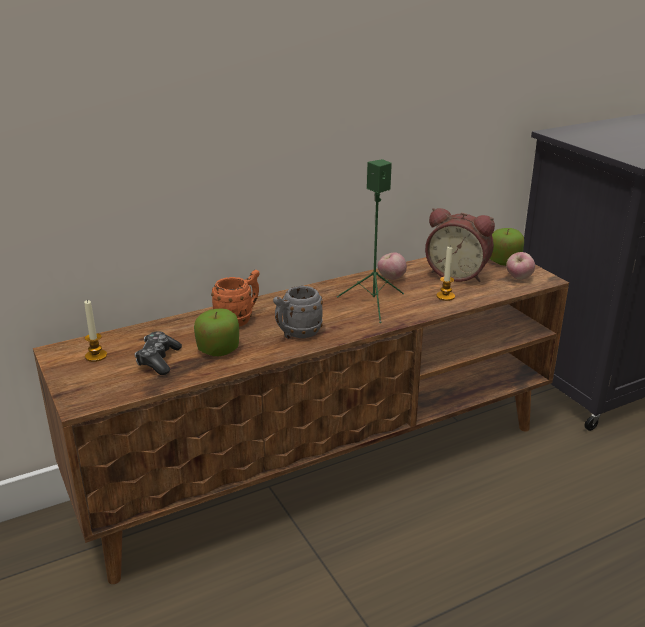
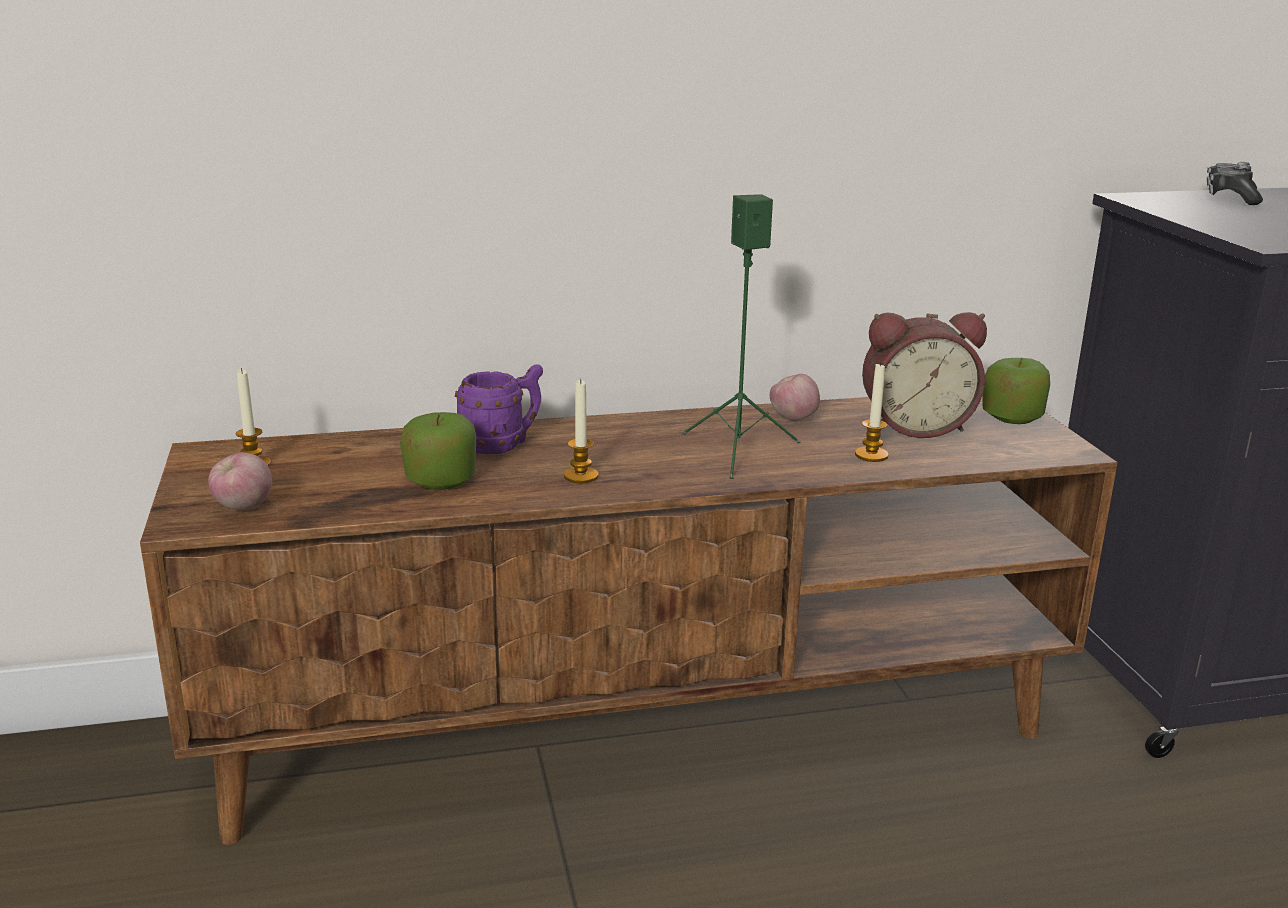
camera: 15 degrees right, 5 degrees down
game controller [135,331,182,375] -> game controller moved to [1207,162,1263,205]
orange mug [211,270,259,327] -> purple mug [455,365,543,455]
grey mug [273,286,323,339] -> candle [564,378,598,483]
alarm clock [425,208,495,282] -> alarm clock turned 45 degrees counterclockwise [862,312,987,438]
apple [506,252,535,280] -> apple moved to [208,452,272,510]

